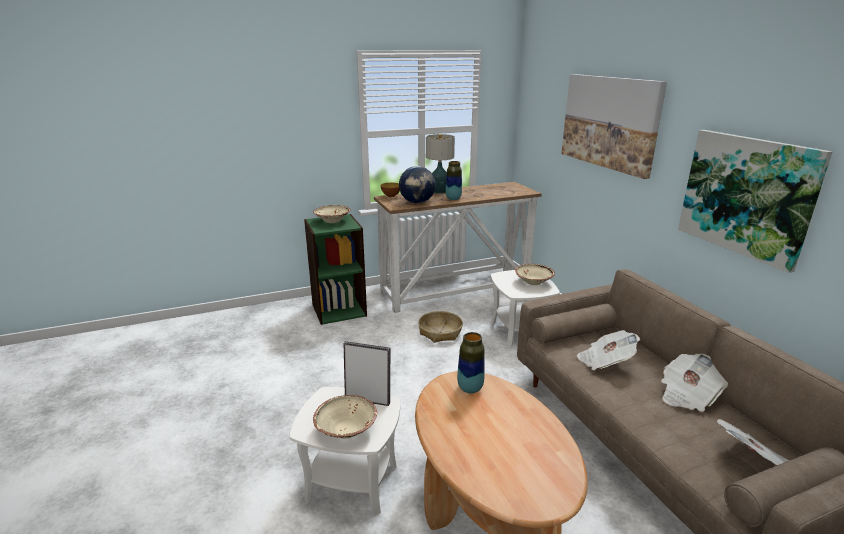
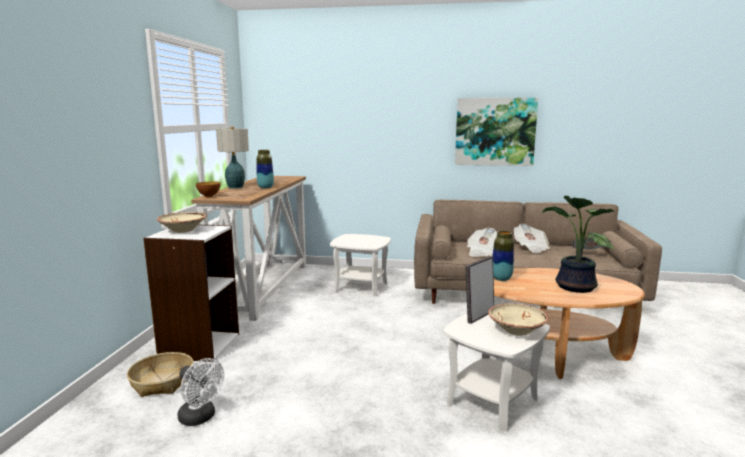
camera: 60 degrees left, 10 degrees down
green bookcase [304,214,367,325] -> white bookcase [143,225,239,362]
globe [399,166,436,203] -> none
basket [418,311,463,343] -> basket moved to [127,352,193,397]
beige bowl [515,264,555,285] -> none
picture [561,74,667,179] -> none
none -> white fan [178,358,224,426]
none -> potted plant [543,195,614,293]

